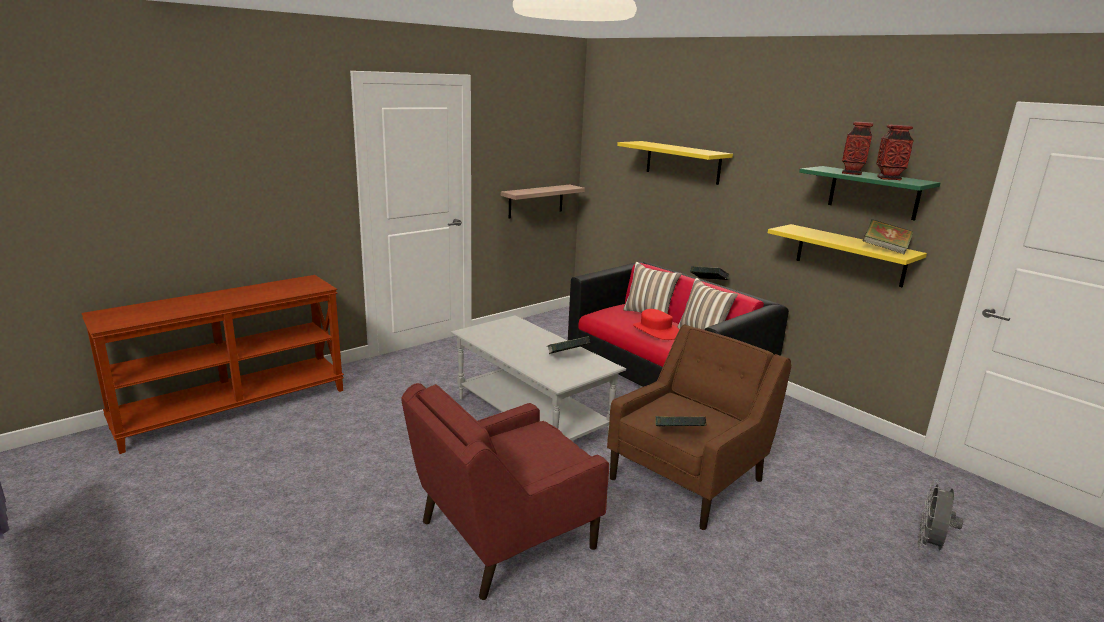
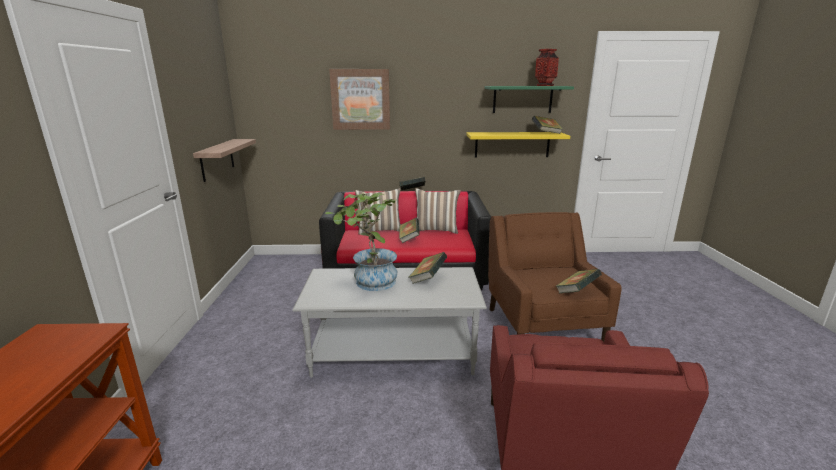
camera: 50 degrees left, 0 degrees up
yellow shelf [617,141,733,185] -> picture [329,69,390,130]
red hat [633,309,679,340] -> book [399,218,420,243]
vase [842,122,873,175] -> none
grey fan [918,479,963,550] -> none
none -> potted plant [325,193,397,291]

